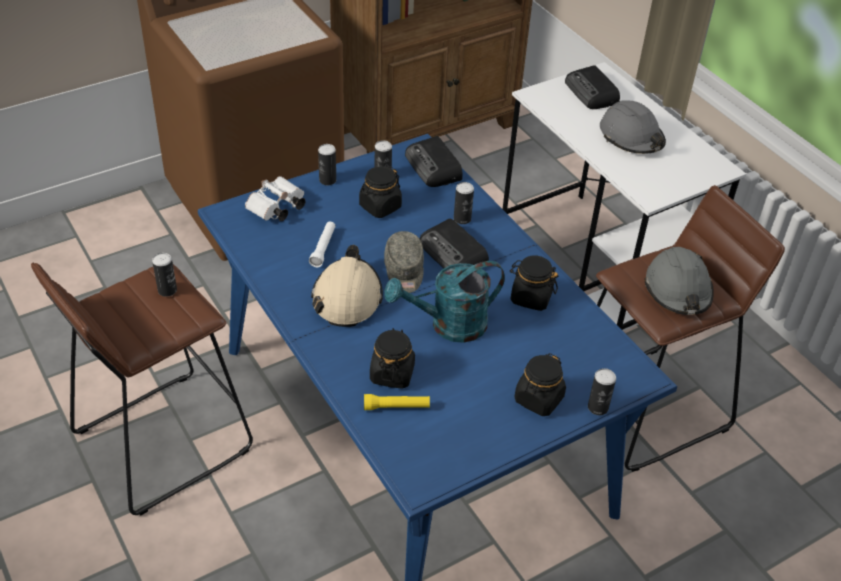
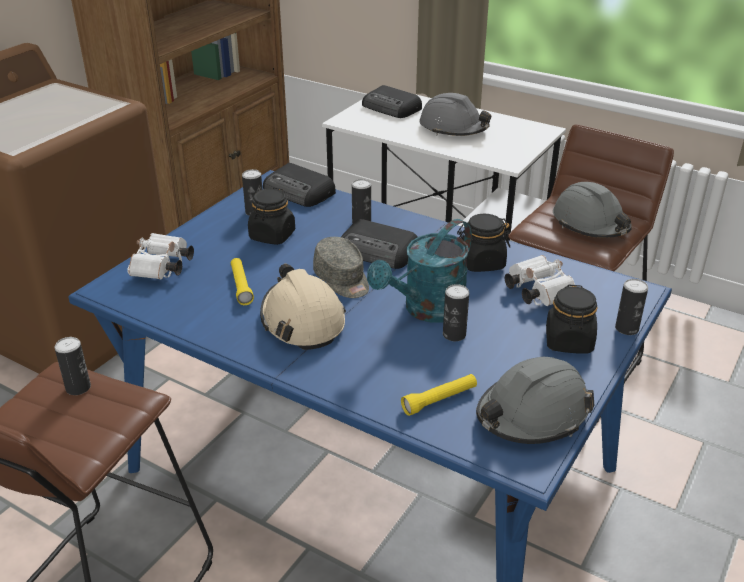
camera: 25 degrees left, 10 degrees down
white flashlight [309,221,335,267] -> yellow flashlight [231,258,254,305]
can [318,144,336,185] -> can moved to [443,284,469,341]
black jar [370,328,415,389] -> none
none -> grey hard hat [476,357,594,444]
none -> white binoculars [505,255,575,306]

